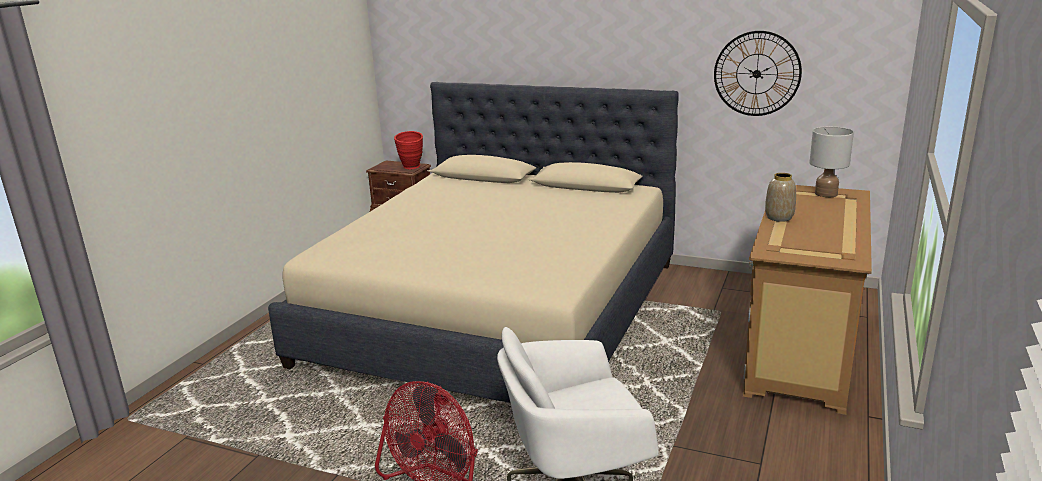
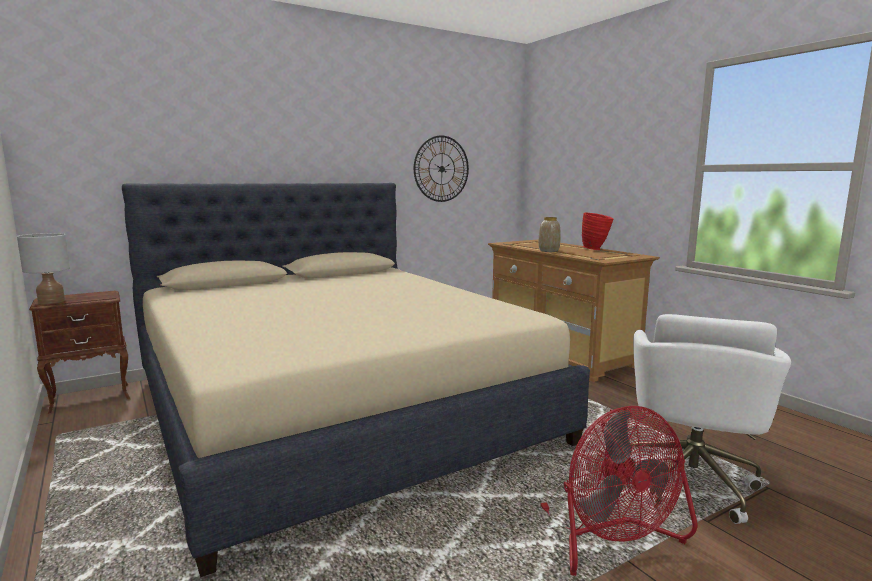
camera: 55 degrees left, 10 degrees down
red vase [394,131,423,169] -> red vase moved to [582,212,613,250]
grey table lamp [809,126,854,197] -> grey table lamp moved to [17,233,70,304]

